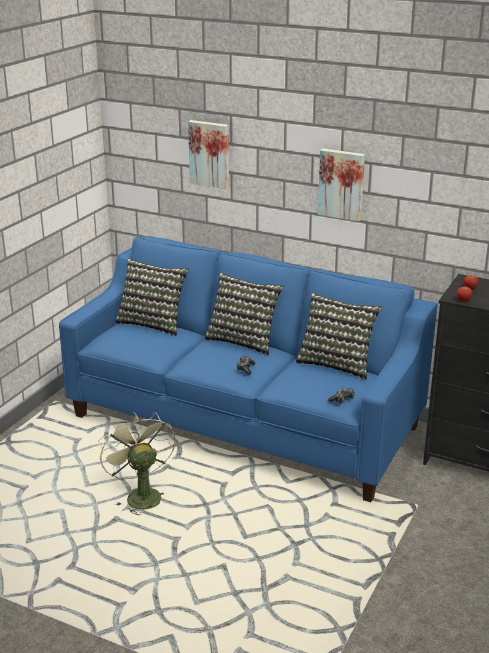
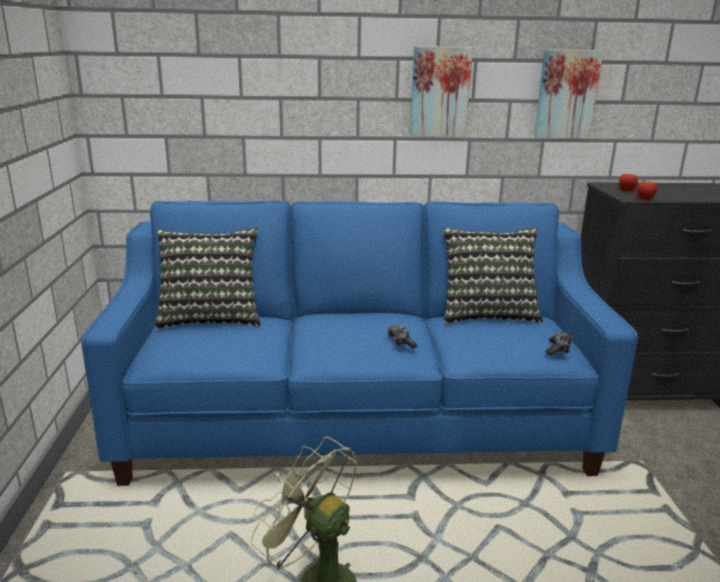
camera: 30 degrees left, 5 degrees down
picture [188,120,229,189] -> picture moved to [534,49,603,139]
pillow [204,273,284,356] -> none

